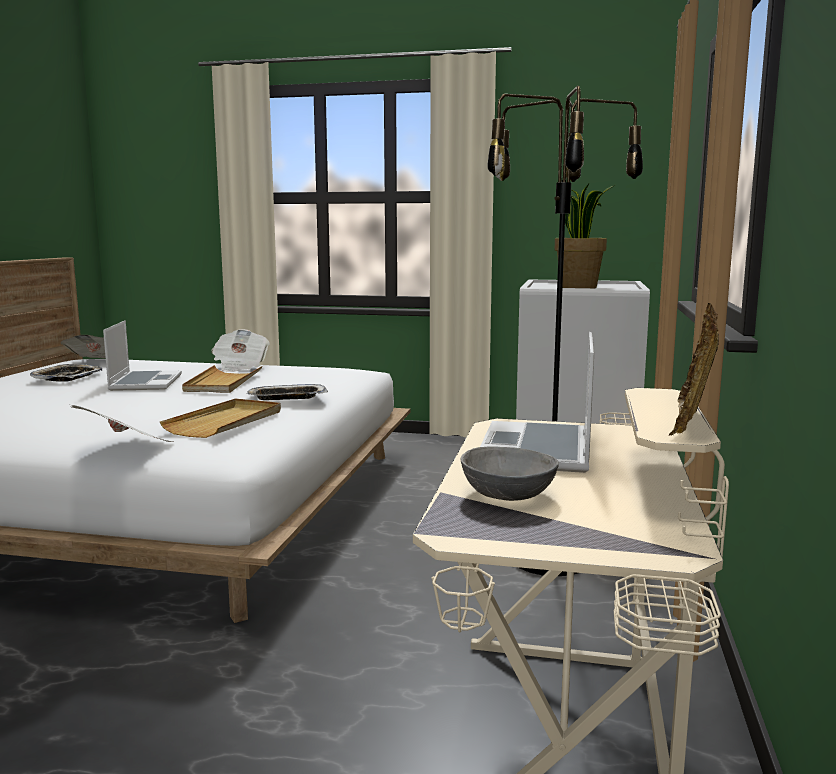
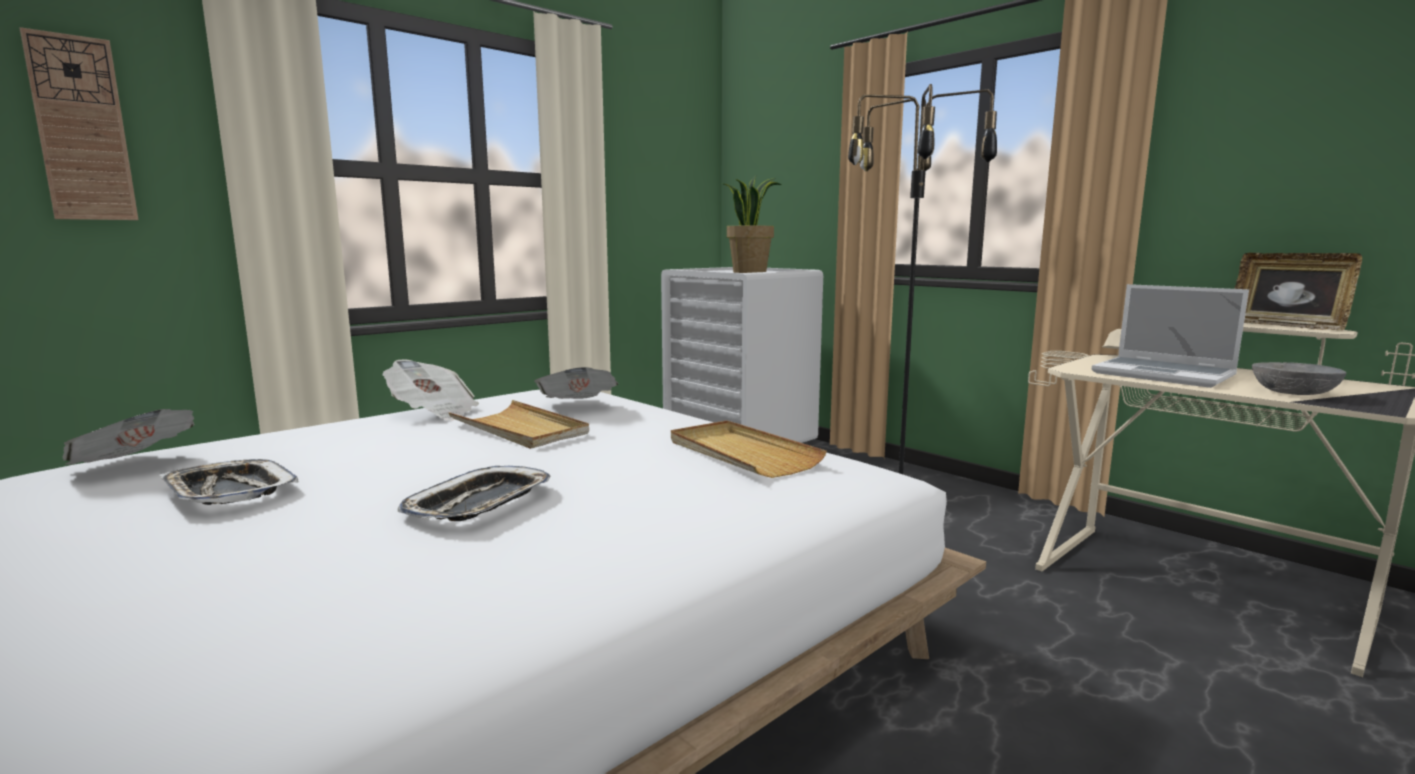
camera: 55 degrees left, 0 degrees up
newspaper [72,405,174,442] -> newspaper moved to [534,367,618,399]
laptop [103,320,182,391] -> none
tray [247,384,328,400] -> tray moved to [398,466,550,521]
none -> wall clock [20,27,139,220]

